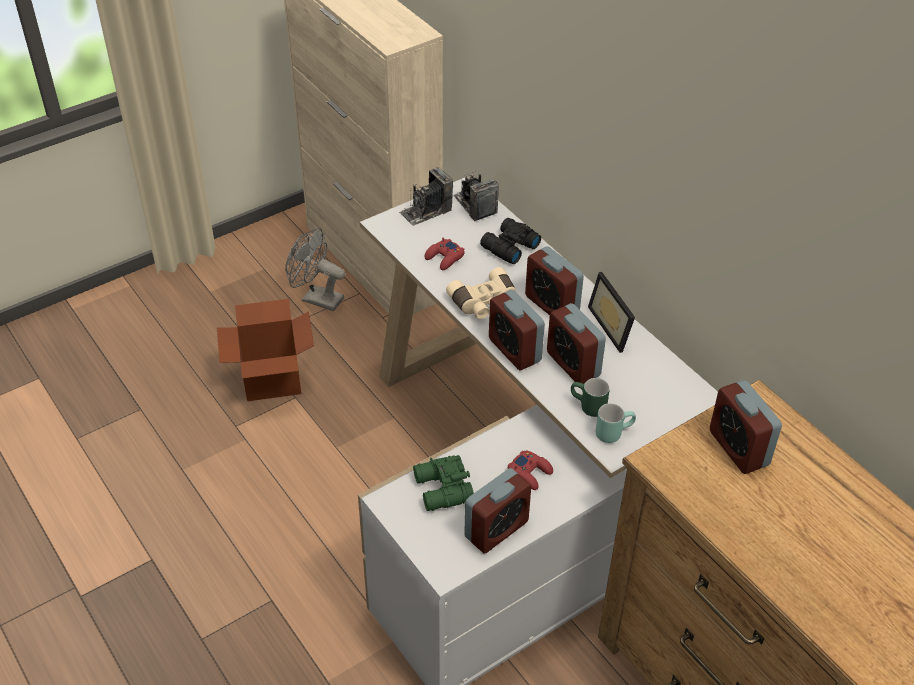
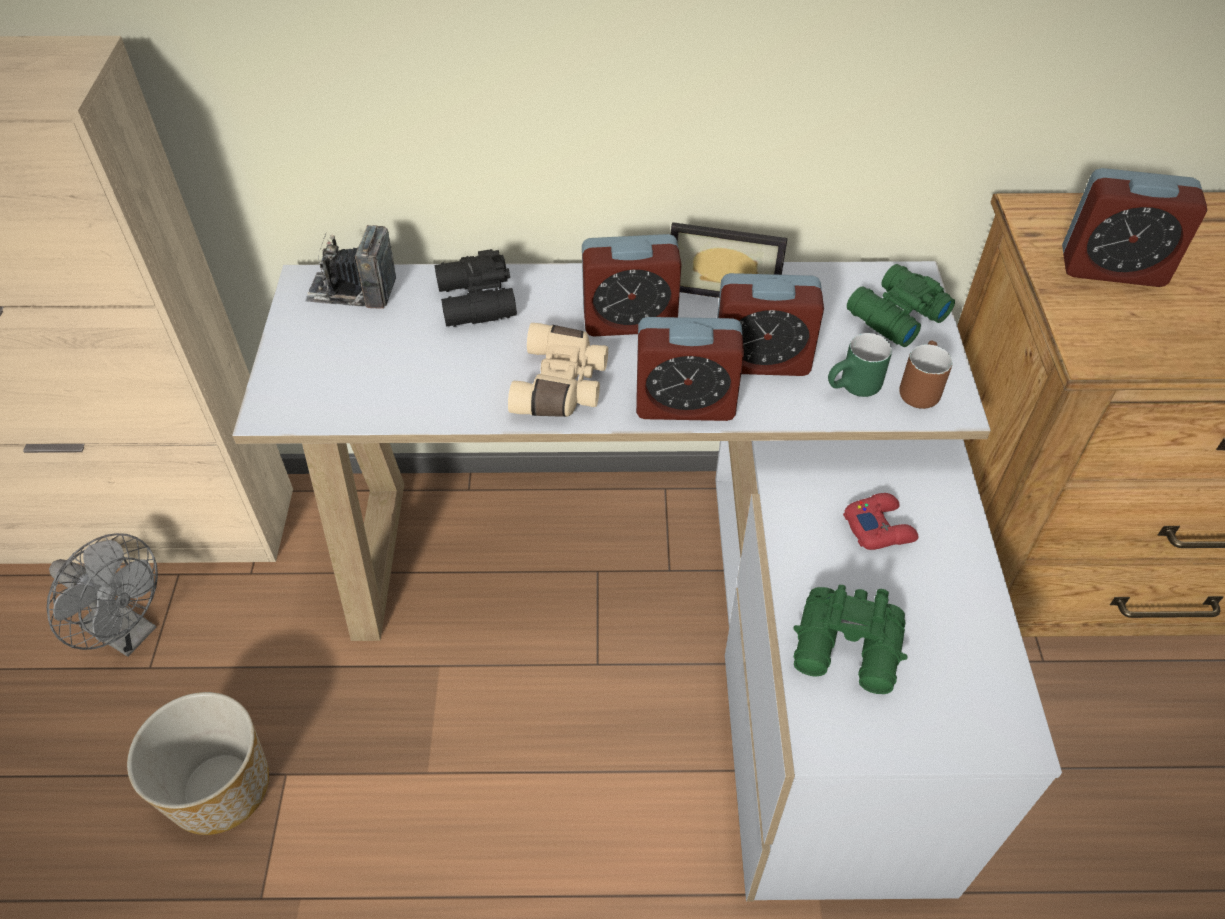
camera: 55 degrees left, 5 degrees up
cardboard box [217,299,314,401] -> planter [127,692,269,835]
grey fan [285,228,345,311] -> grey fan turned 120 degrees counterclockwise [47,533,158,657]
camera [399,168,453,226] -> none
red game controller [425,238,465,270] -> none
alarm clock [464,468,531,554] -> none
turquoise mug [596,403,636,443] -> brown mug [899,341,952,409]
none -> green binoculars [847,264,955,347]

